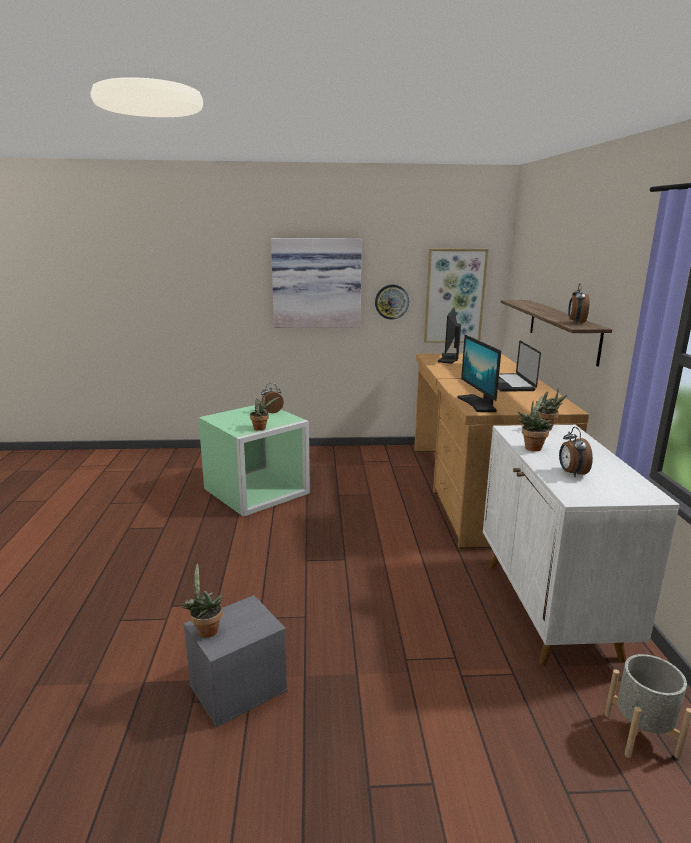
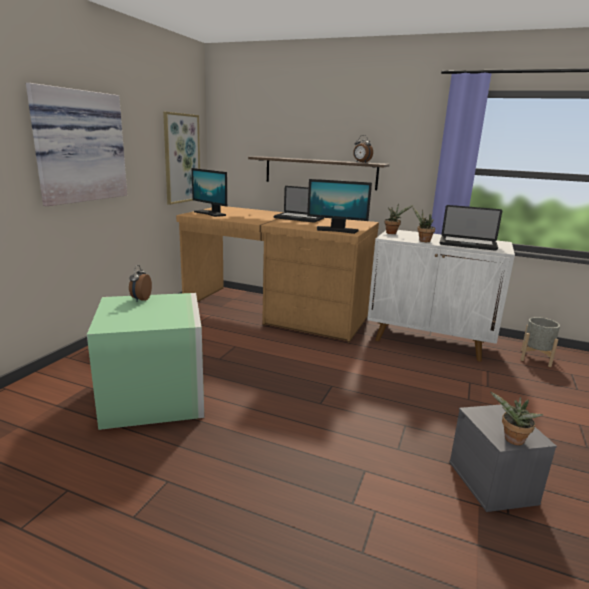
camera: 65 degrees left, 0 degrees up
potted plant [250,394,279,431] -> none
wall clock [375,285,409,320] -> none
alarm clock [559,427,593,477] -> laptop [440,205,502,251]

